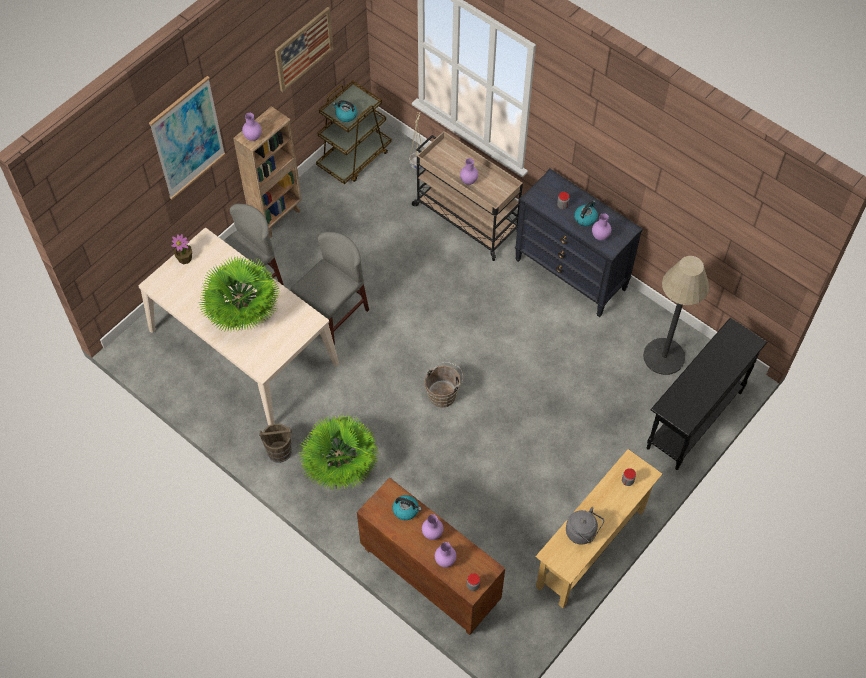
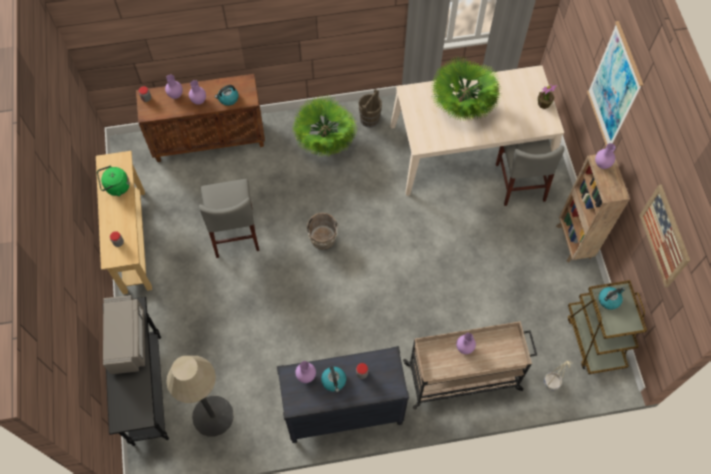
camera: 130 degrees right, 5 degrees up
grey chair [291,232,369,344] -> grey chair moved to [199,179,259,258]
grey kettle [566,507,604,545] -> green kettle [97,166,130,196]
none -> grey microwave [103,295,145,375]

